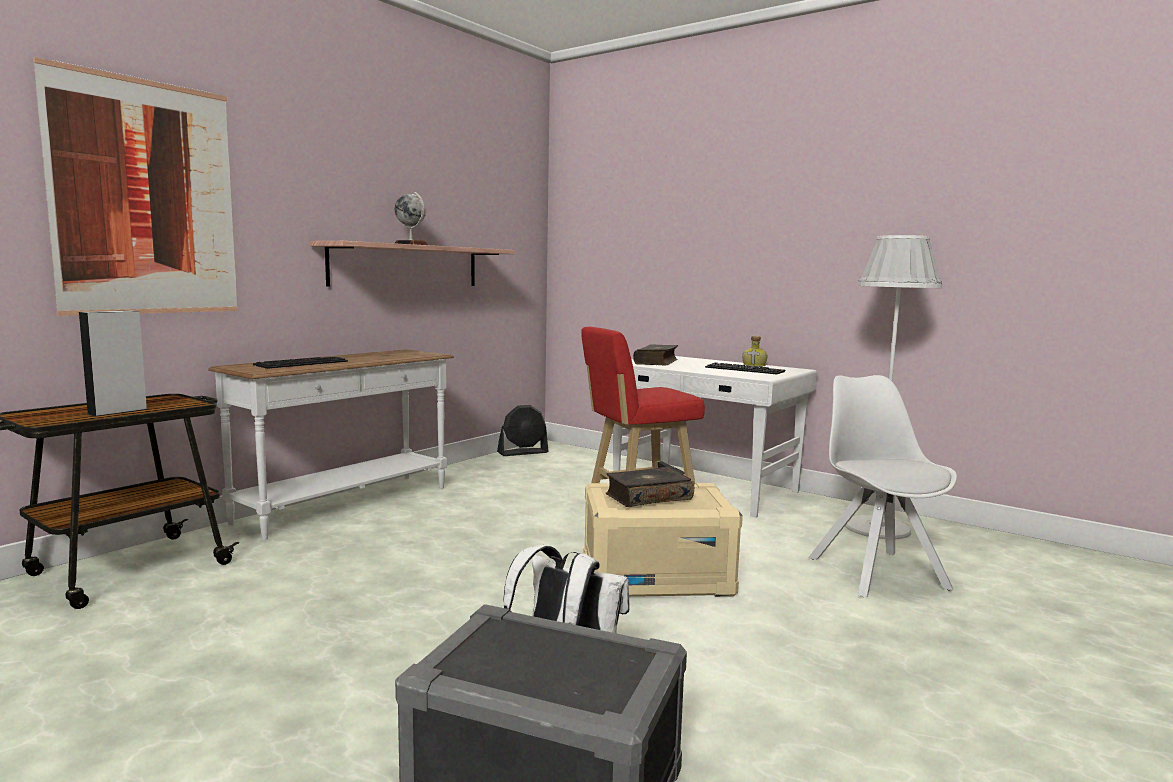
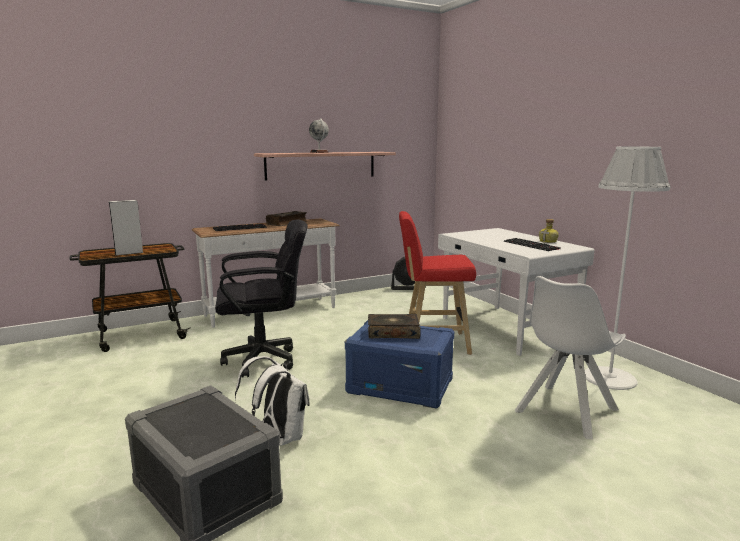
camera: 25 degrees right, 5 degrees up
picture [33,57,238,316] -> none
beige storage box [584,483,743,597] -> blue storage box [345,320,454,409]
book [633,344,678,365] -> book moved to [266,211,307,226]
white chair [808,375,957,598] -> white chair turned 150 degrees counterclockwise [515,276,626,439]
none -> black office chair [215,219,308,377]

